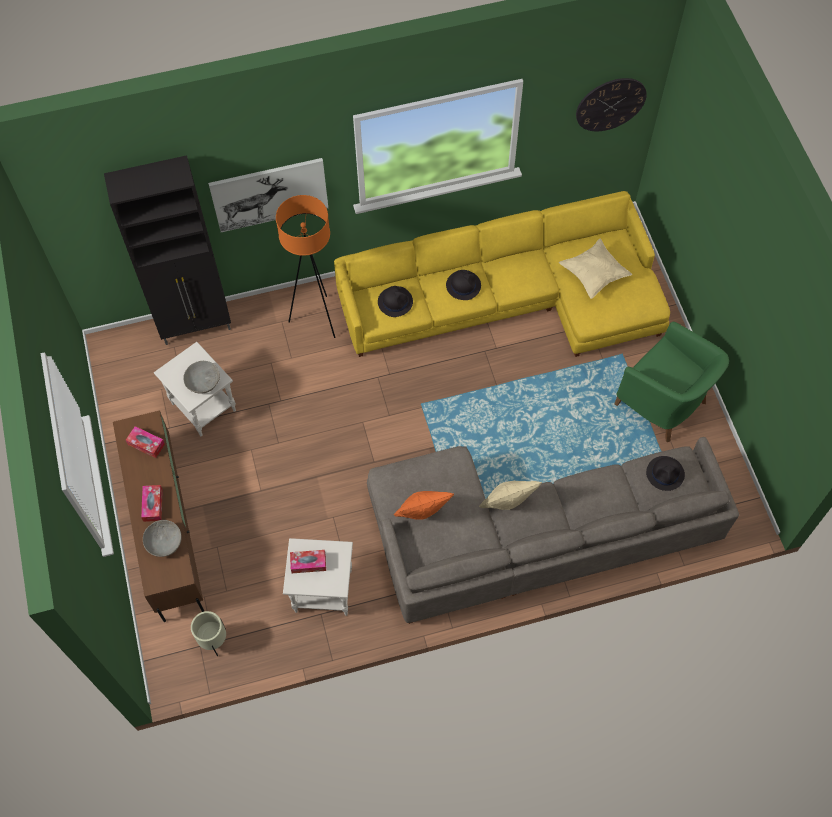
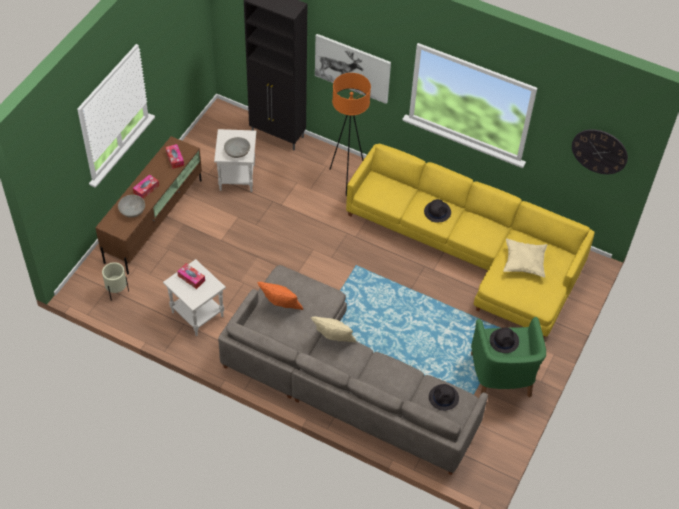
camera: 40 degrees right, 10 degrees down
black hat [378,286,413,317] -> black hat moved to [490,328,519,353]

